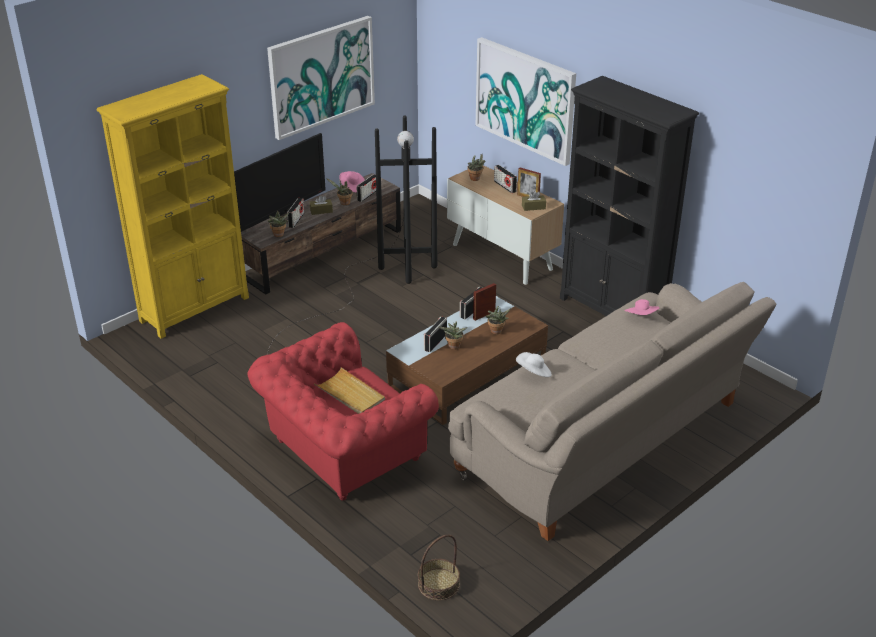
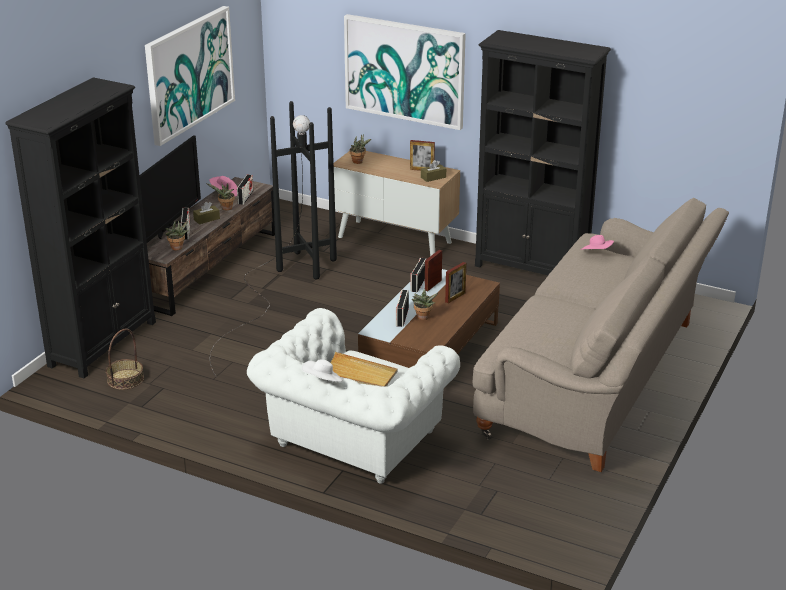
camera: 20 degrees left, 5 degrees down
yellow bookcase [97,74,249,339] -> black bookcase [5,77,156,378]
red armchair [247,322,439,500] -> white armchair [247,308,460,484]
basket [418,534,460,600] -> basket moved to [106,329,144,390]
potted plant [486,306,511,334] -> picture frame [445,262,466,303]
radio [494,165,517,193] -> none
white hat [516,352,552,377] -> white hat moved to [302,360,343,382]

